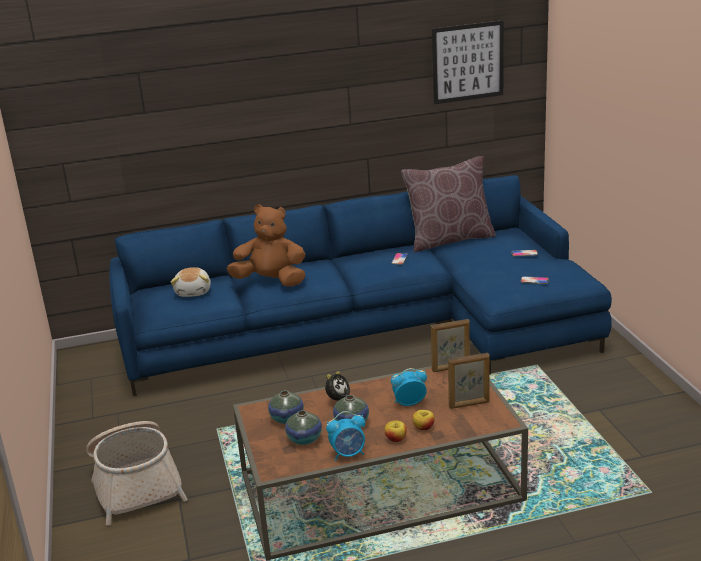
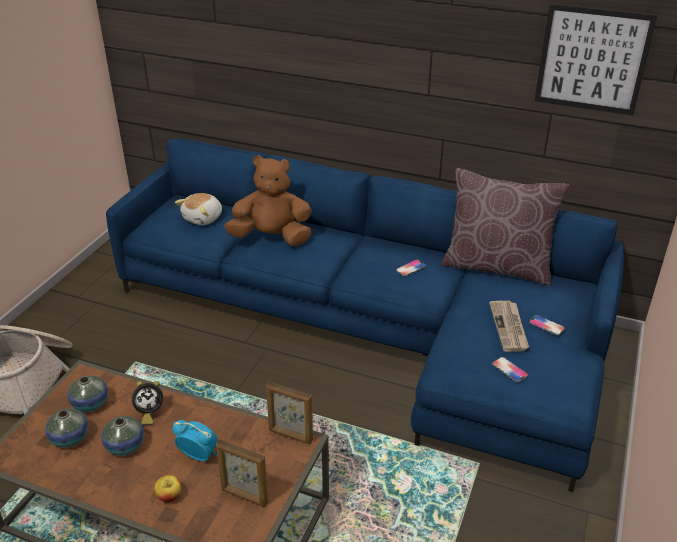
camera: 35 degrees right, 10 degrees up
brown plush toy [227,204,305,287] -> brown plush toy turned 45 degrees counterclockwise [224,155,312,246]
alarm clock [326,411,365,461] -> none
apple [385,420,407,442] -> none
none -> newspaper [489,301,529,352]

